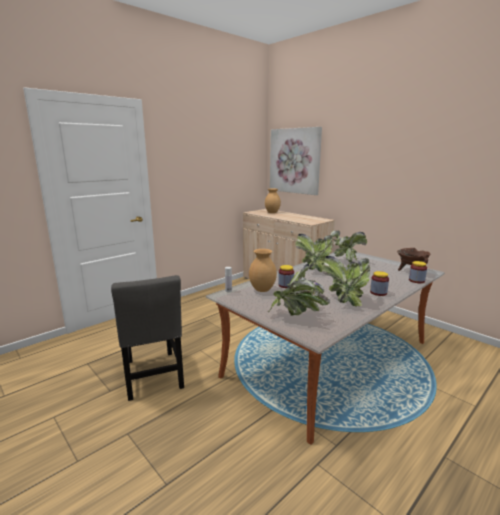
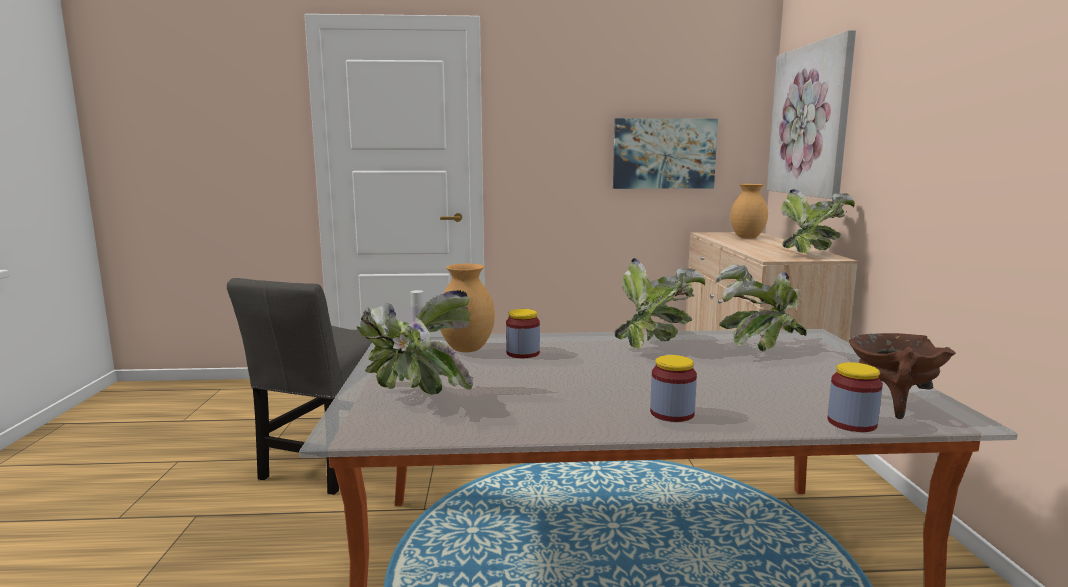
camera: 40 degrees right, 5 degrees down
potted plant [322,255,371,306] -> potted plant moved to [781,189,855,253]
none -> picture [613,118,718,189]

